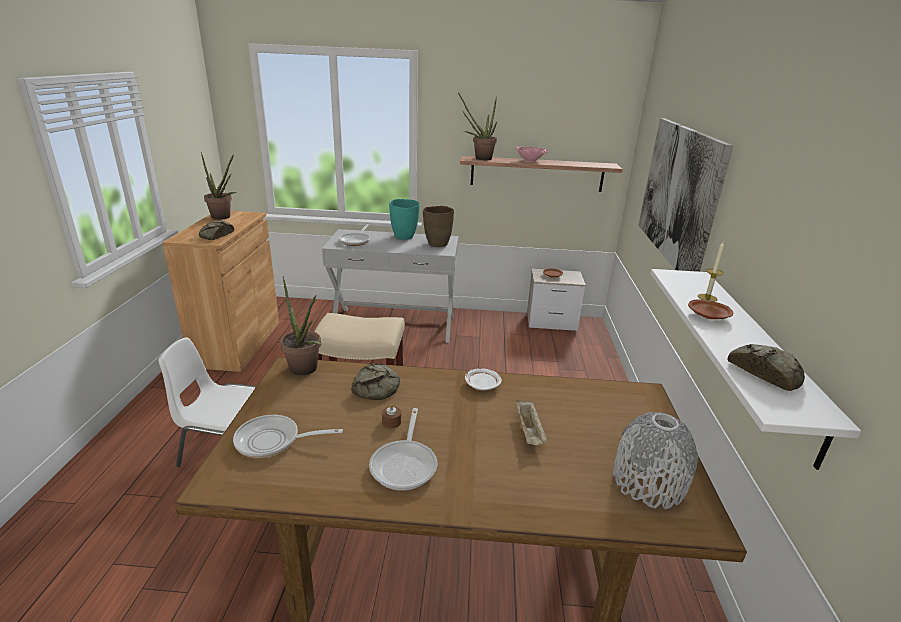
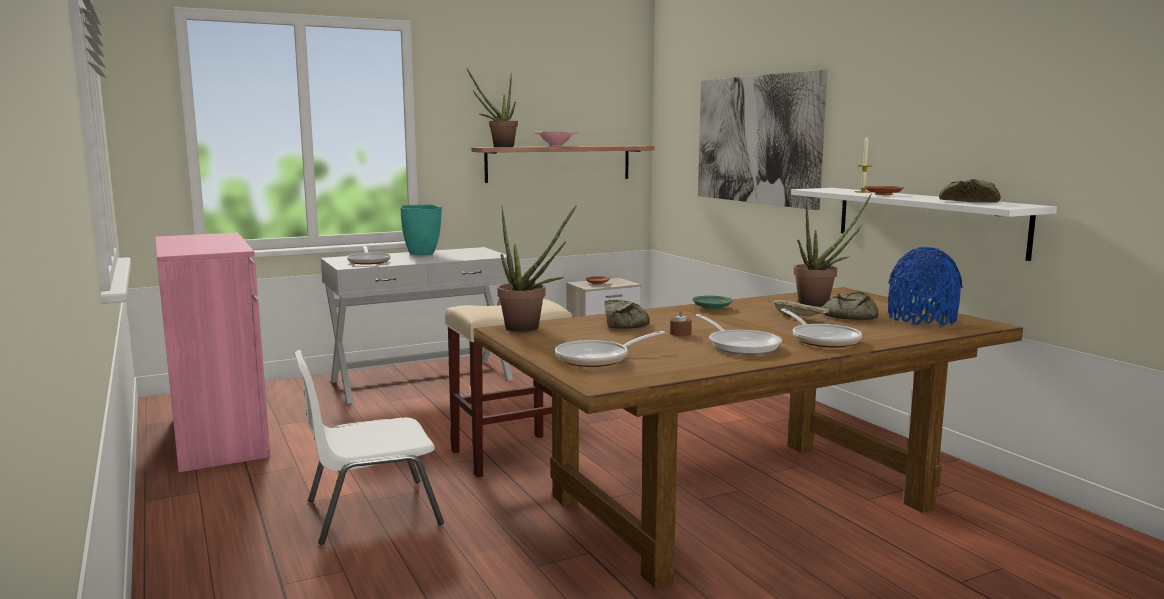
camera: 30 degrees left, 15 degrees down
brown cabinet [162,211,279,372] -> pink cabinet [155,233,270,472]
bread [199,221,234,240] -> bread moved to [822,292,879,320]
potted plant [201,152,237,220] -> potted plant moved to [793,194,871,306]
brown vase [423,206,454,247] -> none
white plate [465,368,502,390] -> green plate [692,296,733,310]
grey vase [613,412,698,509] -> blue vase [888,247,963,325]
none -> frying pan [781,309,862,347]

